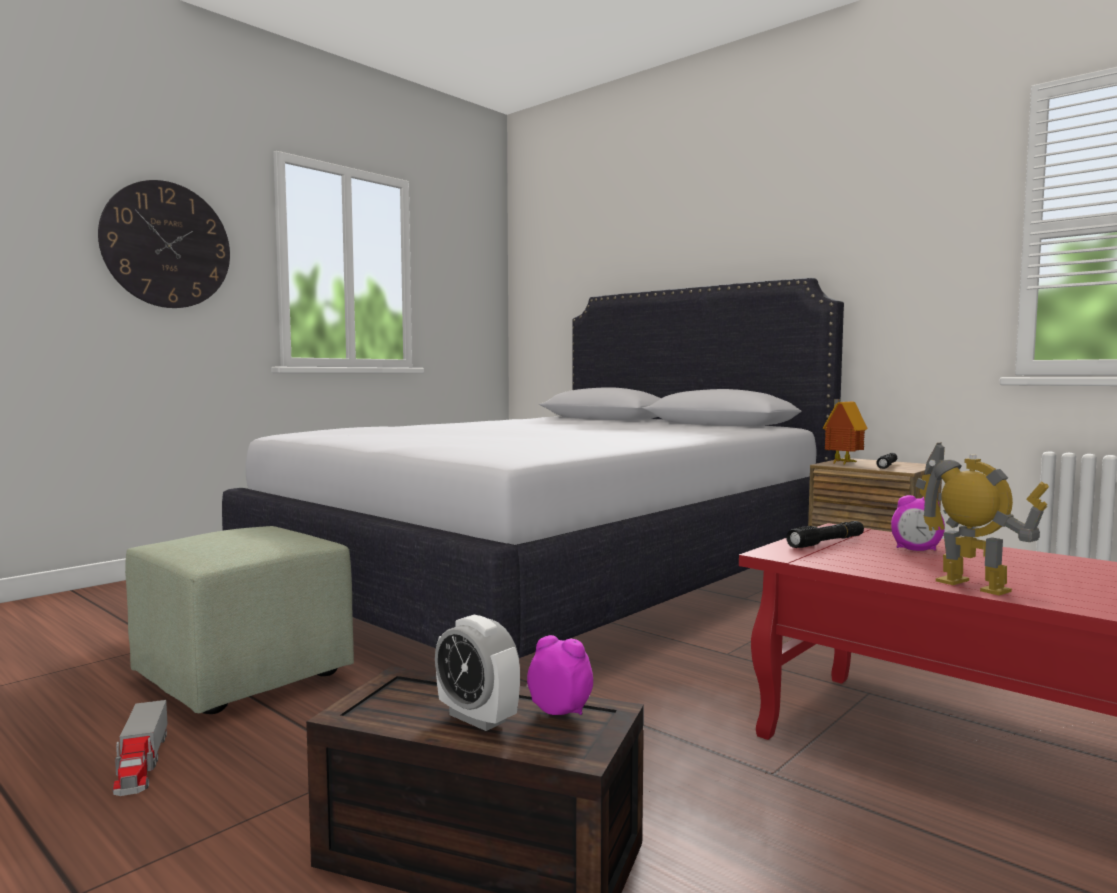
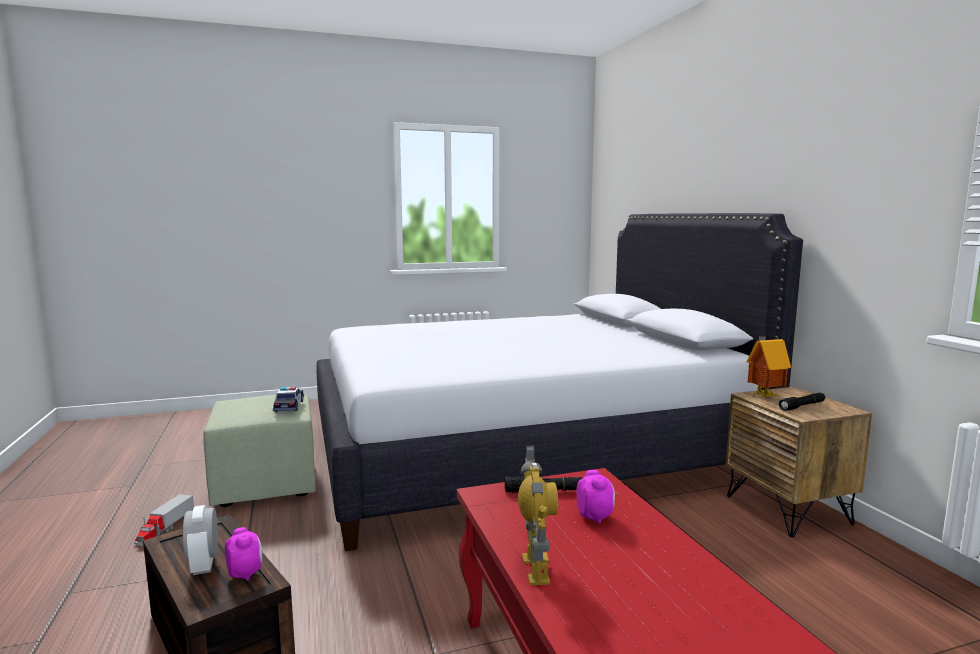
camera: 30 degrees right, 5 degrees up
wall clock [98,180,230,308] -> none
alarm clock [891,495,945,551] -> alarm clock turned 150 degrees counterclockwise [576,470,615,524]
none -> toy car [273,387,304,412]

